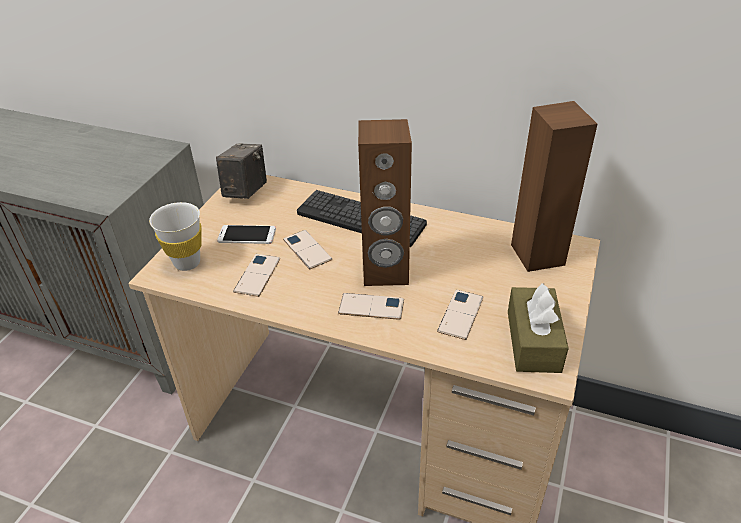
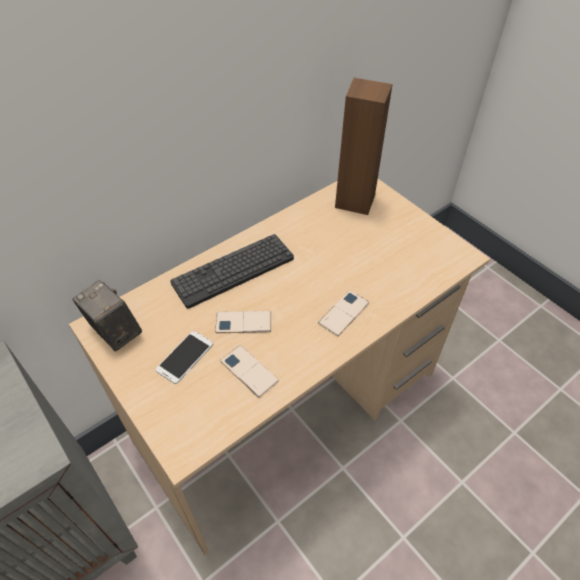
camera: 60 degrees left, 10 degrees up
white cup [149,202,202,271] -> none
brown speaker [358,119,412,286] -> none
phone [437,290,483,340] -> none
brown tissue box [508,283,569,373] -> none

